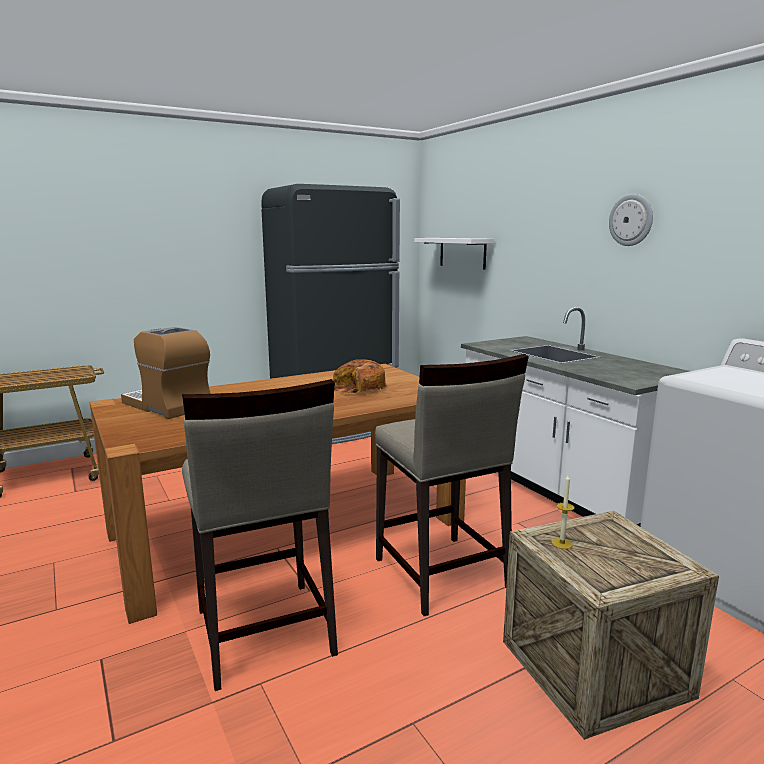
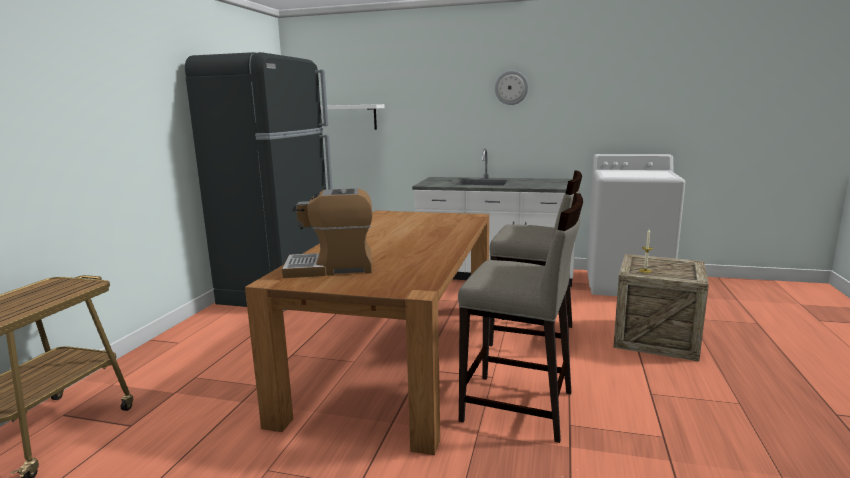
camera: 45 degrees left, 0 degrees up
bread [333,359,387,393] -> none

